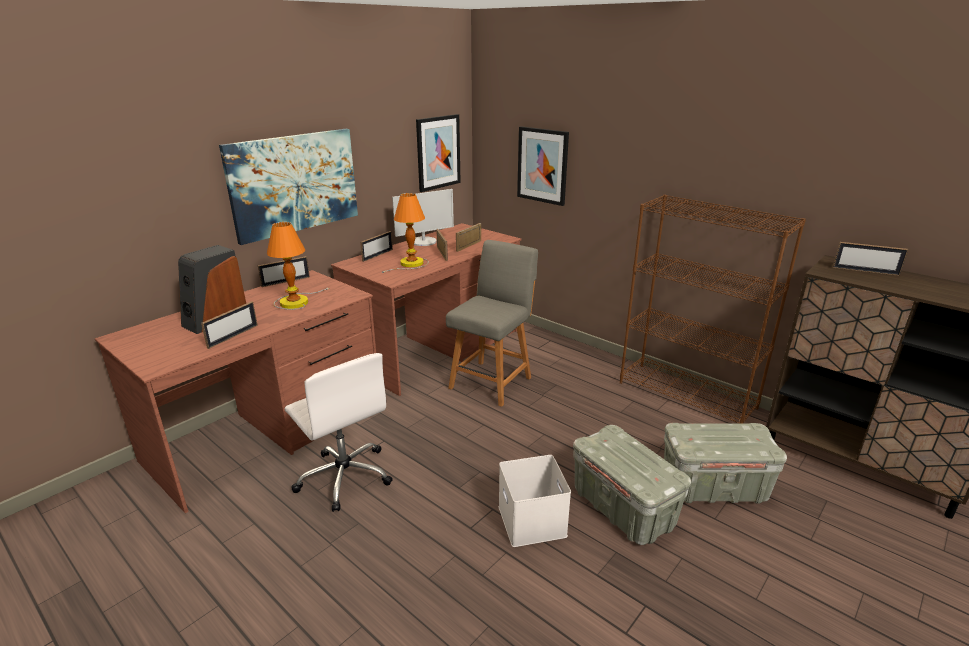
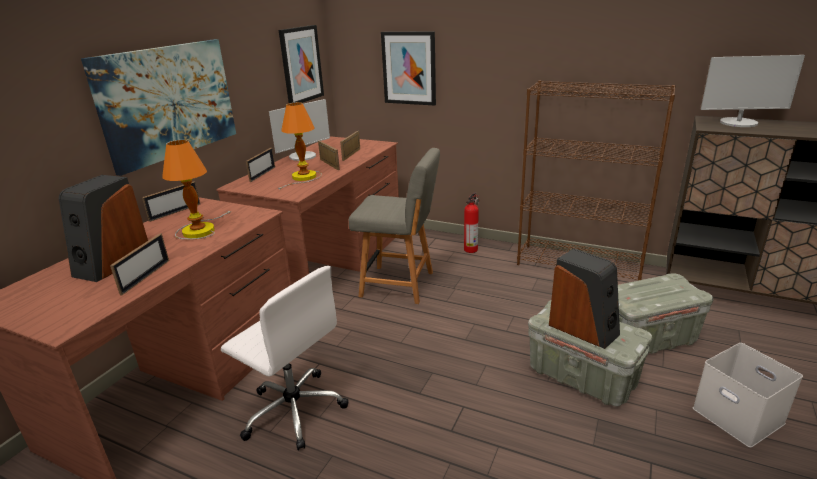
camera: 15 degrees left, 0 degrees up
grey chair [446,240,538,407] -> grey chair turned 90 degrees clockwise [349,148,440,304]
white storage box [498,455,571,547] -> white storage box moved to [693,343,803,448]
picture frame [833,242,908,276] -> monitor [701,55,805,127]
none -> fire extinguisher [464,192,479,253]
none -> speaker [549,248,620,349]

